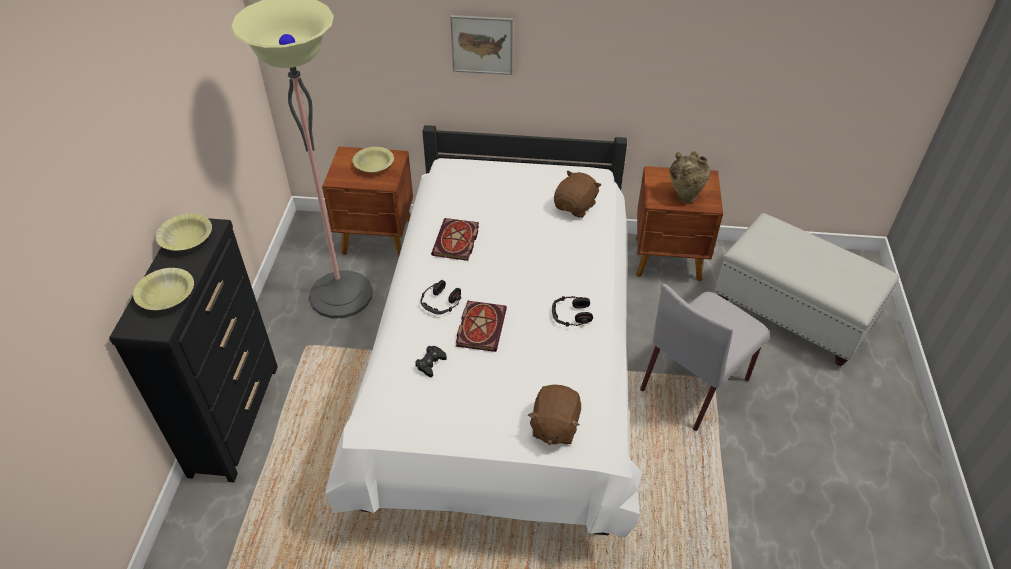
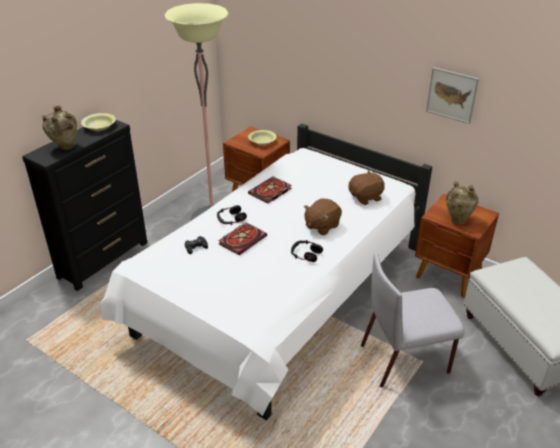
camera: 30 degrees right, 10 degrees down
yellow bowl [133,268,194,310] -> beige vase [42,106,77,150]
picture [450,15,513,75] -> picture moved to [426,67,479,124]
brown plush toy [528,384,581,445] -> brown plush toy moved to [304,198,342,235]

